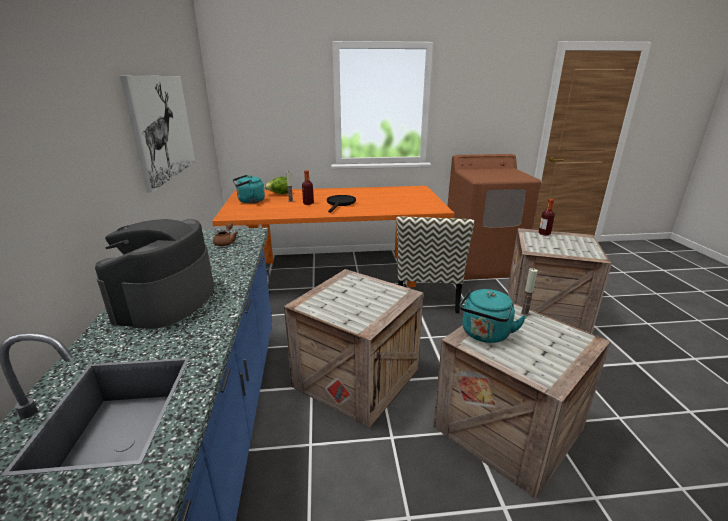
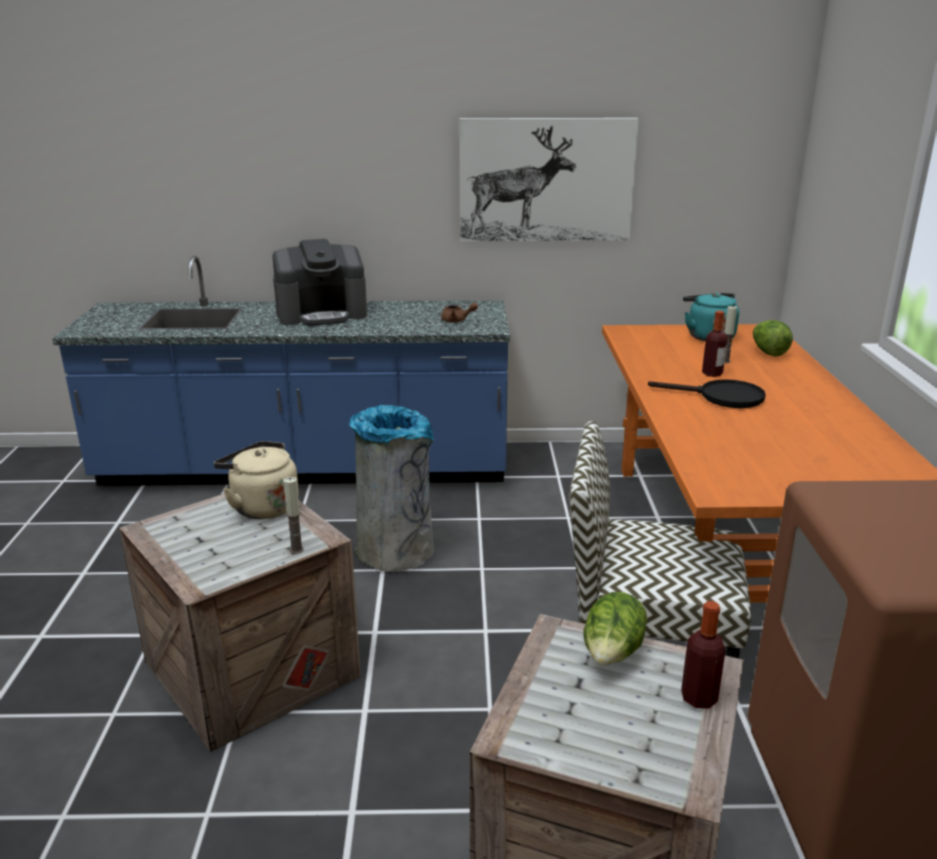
camera: 95 degrees right, 0 degrees up
coffee machine [95,219,214,329] -> coffee machine turned 150 degrees clockwise [272,239,367,326]
crate [284,269,423,428] -> grey trash can [349,405,434,572]
turquoise kettle [459,289,526,343] -> beige kettle [214,441,299,519]
none -> lettuce [583,592,647,666]

